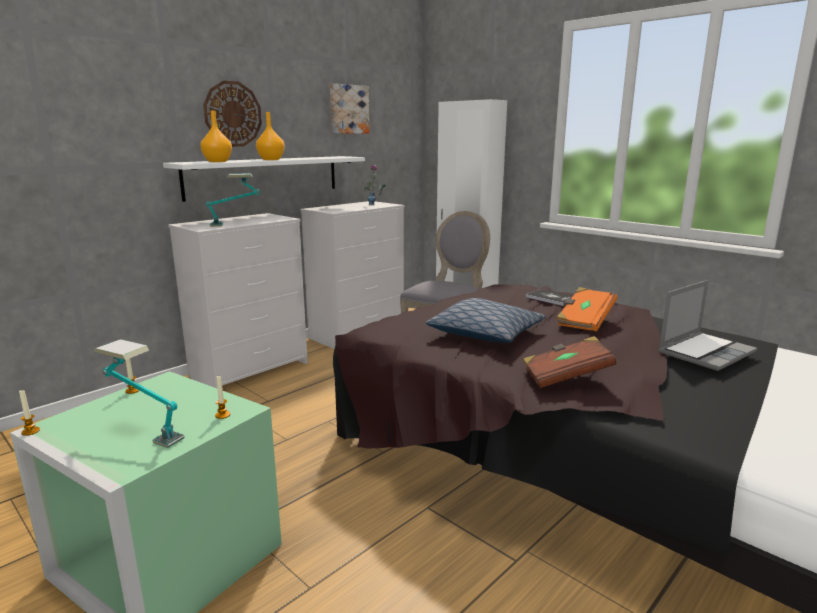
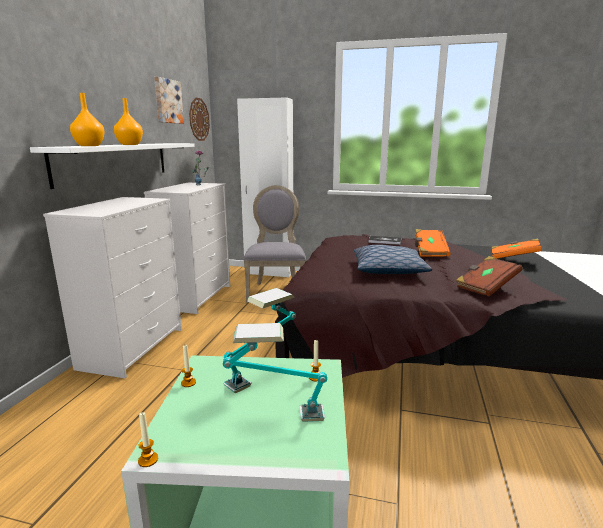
camera: 30 degrees left, 0 degrees up
wall clock [203,81,262,147] -> wall clock moved to [189,98,210,141]
table lamp [206,173,260,227] -> table lamp moved to [223,288,296,394]
laptop [658,280,757,371] -> orange book [491,239,542,259]

